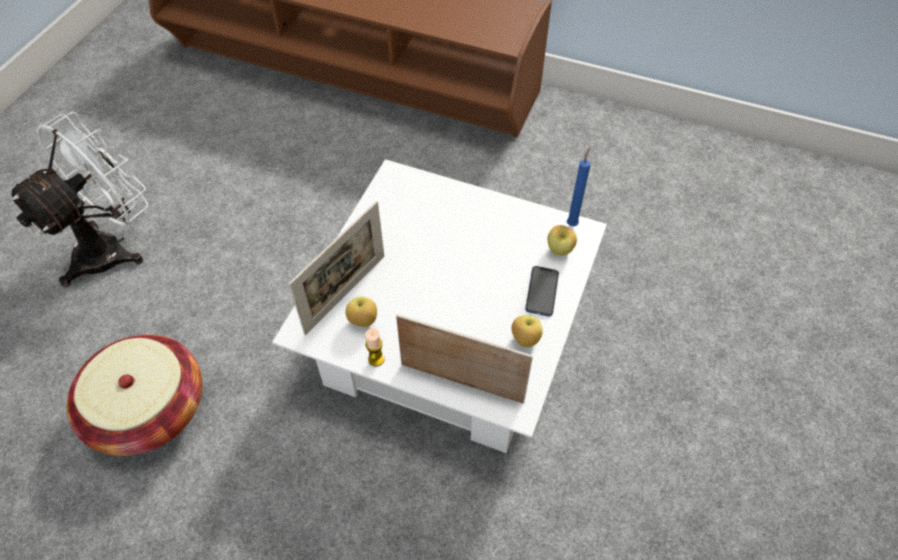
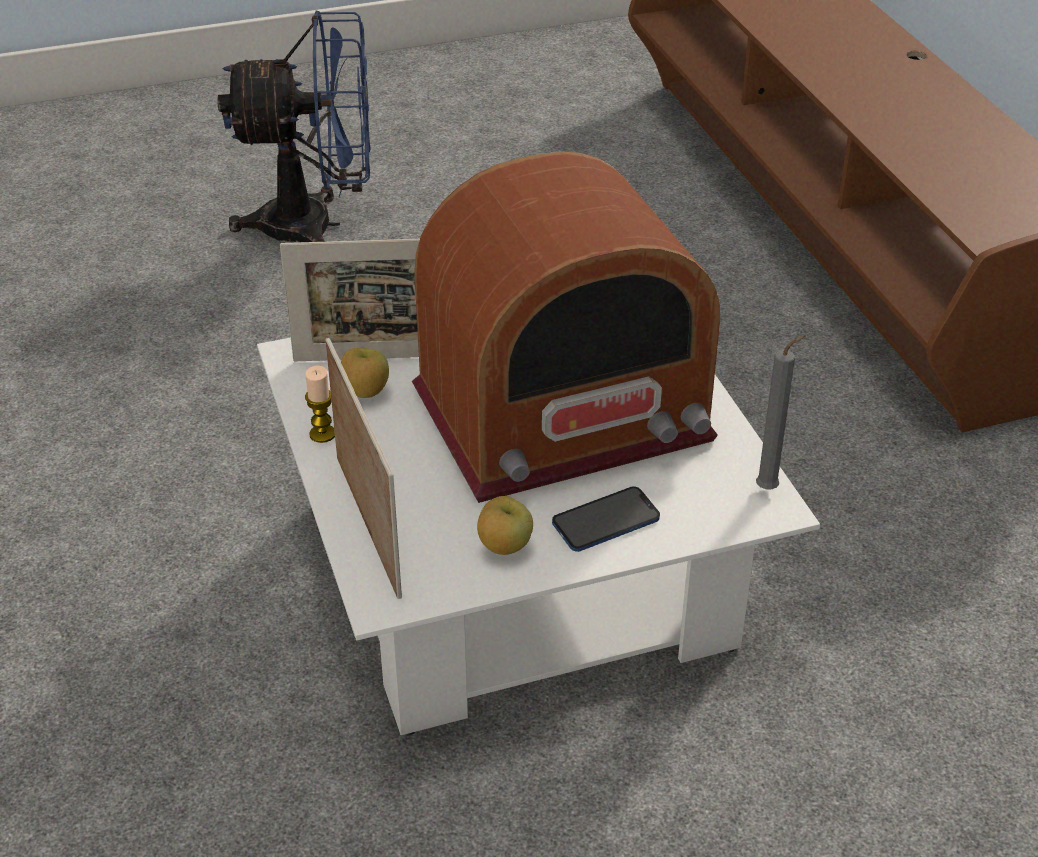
camera: 50 degrees right, 15 degrees down
white fan [9,112,148,287] -> blue fan [217,10,371,242]
basket [67,334,202,456] -> none
apple [547,225,577,255] -> none
blue candle [567,148,591,226] -> grey candle [756,335,806,489]
none -> radio [412,151,720,503]

